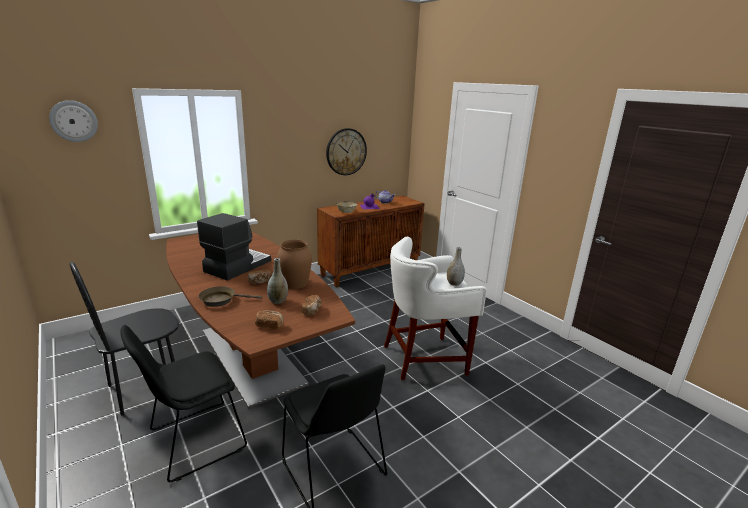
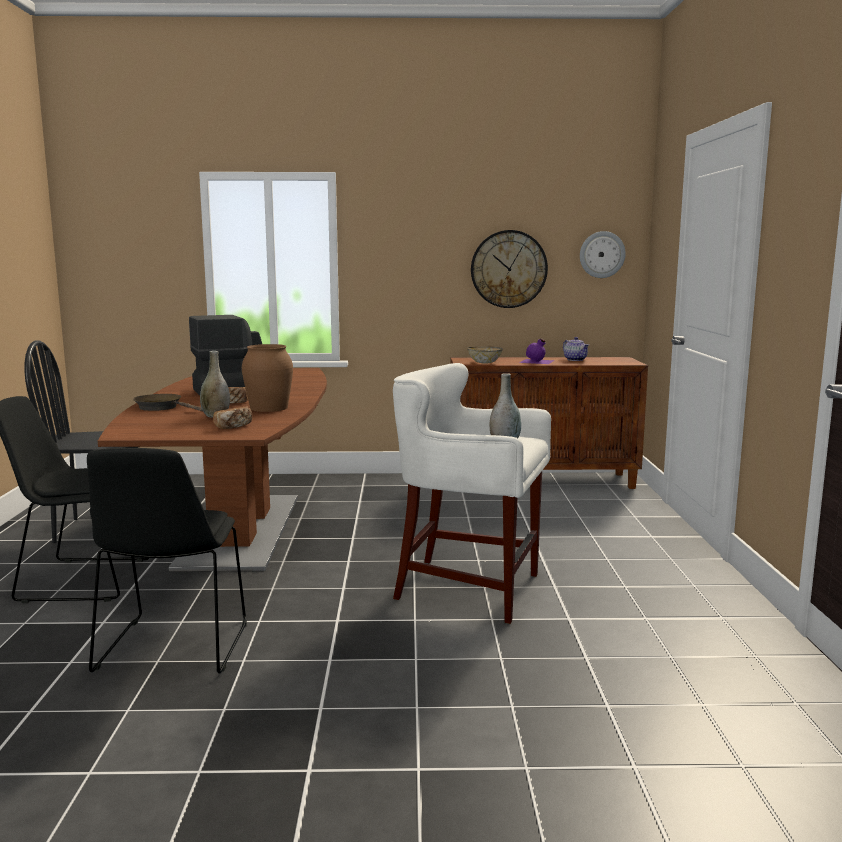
camera: 35 degrees right, 10 degrees down
wall clock [49,100,98,142] -> wall clock moved to [580,231,626,278]
bread [255,310,284,329] -> none

